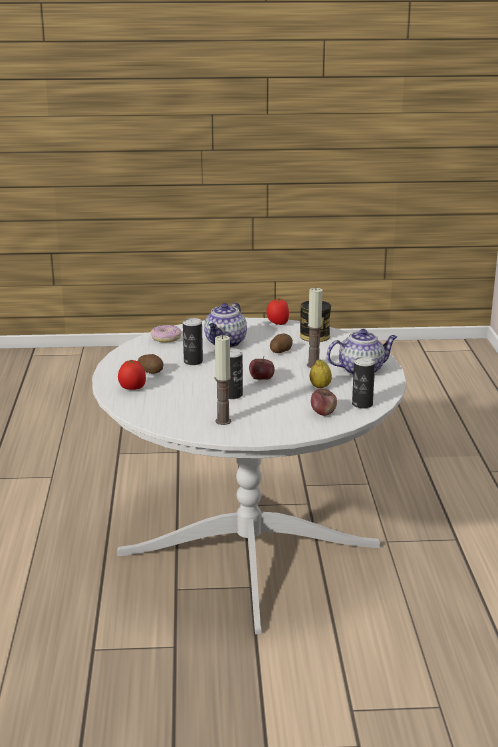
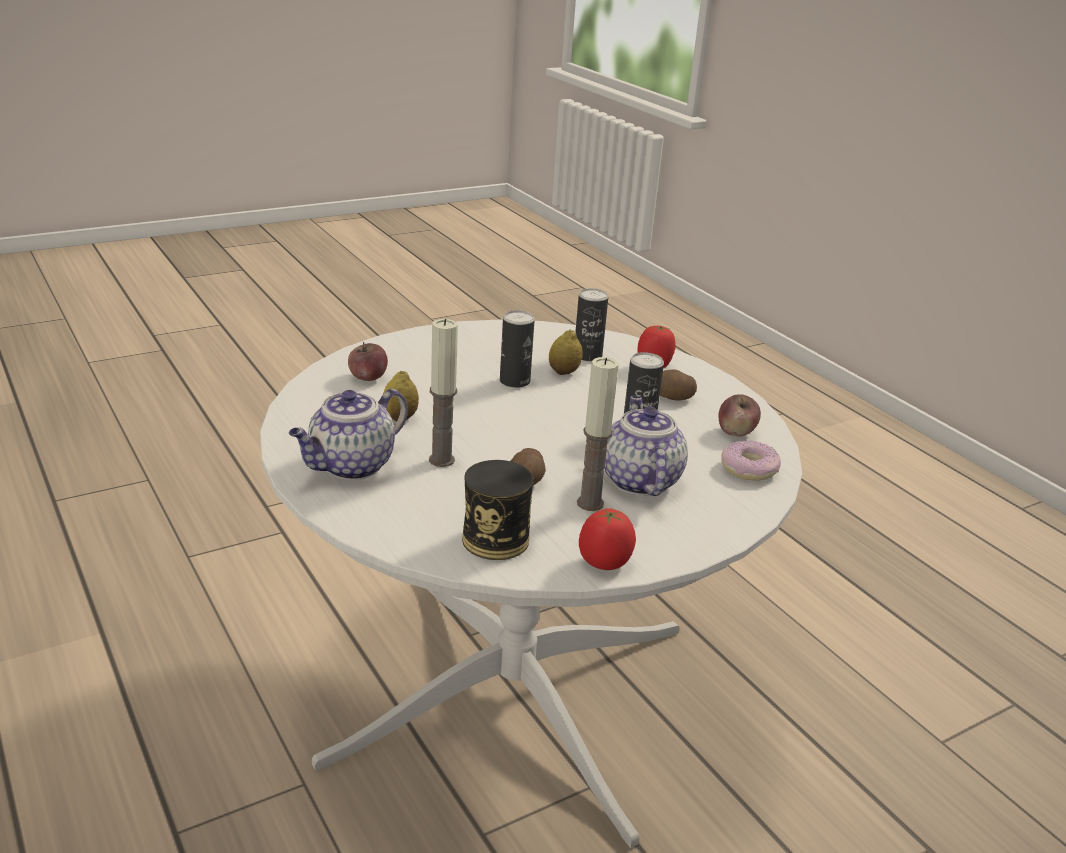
camera: 150 degrees right, 5 degrees up
candle [215,335,231,425] -> candle moved to [577,357,619,511]
apple [249,356,275,380] -> apple moved to [718,394,761,437]
can [352,357,375,409] -> can moved to [575,288,608,361]
none -> lemon [549,329,583,375]

